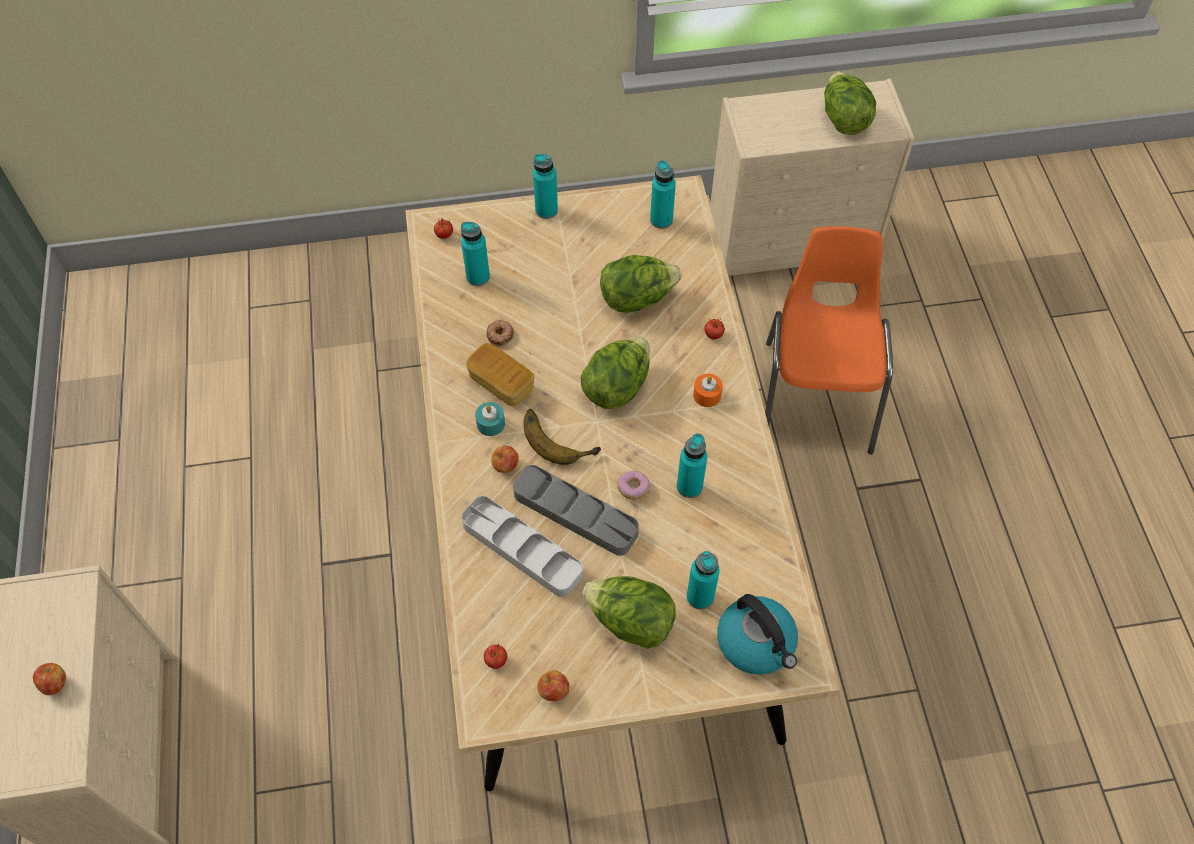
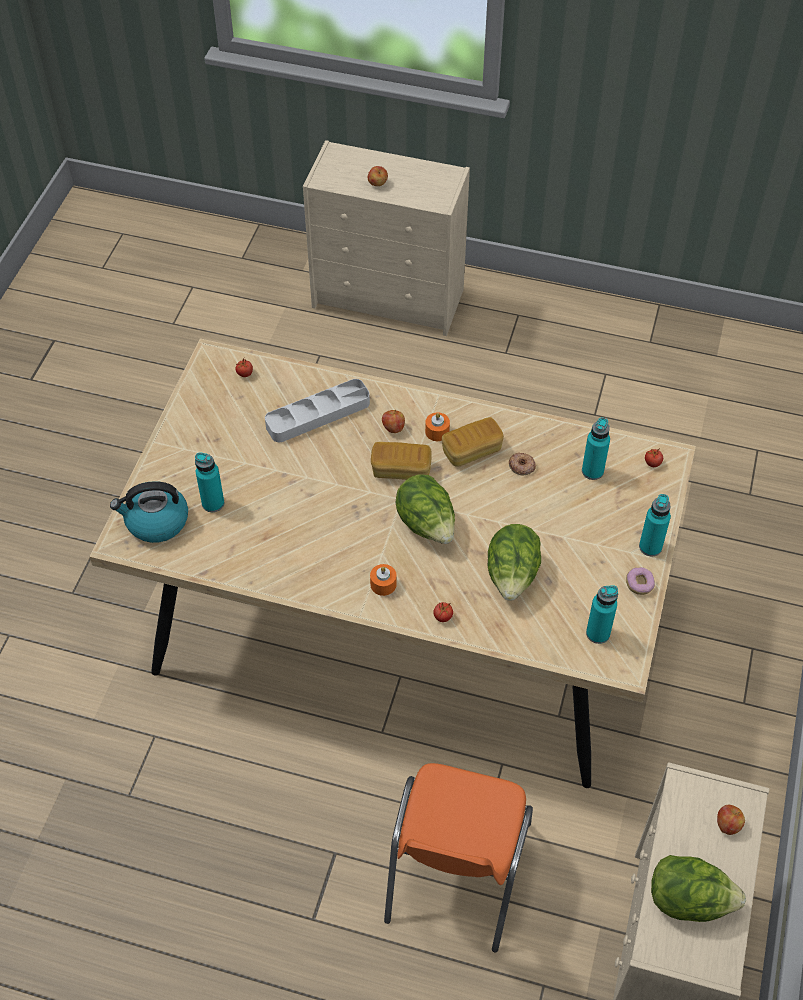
camera: 115 degrees right, 5 degrees down
turquoise candle [475,402,505,436] -> orange candle [425,412,450,441]
grey tray [513,465,639,556] -> none
banana [523,409,601,465] -> bread [371,442,432,480]
apple [537,670,569,701] -> apple moved to [717,805,745,835]
lettuce [582,576,676,649] -> none
donut [617,471,650,500] -> donut moved to [626,567,655,595]
turquoise bottle [677,433,707,498] -> none
orange chair [765,226,893,454] -> orange chair turned 75 degrees clockwise [384,763,533,952]

